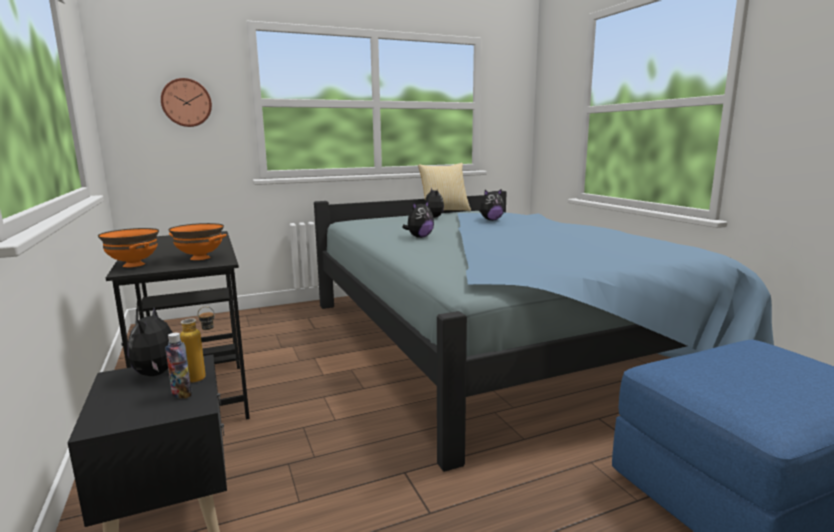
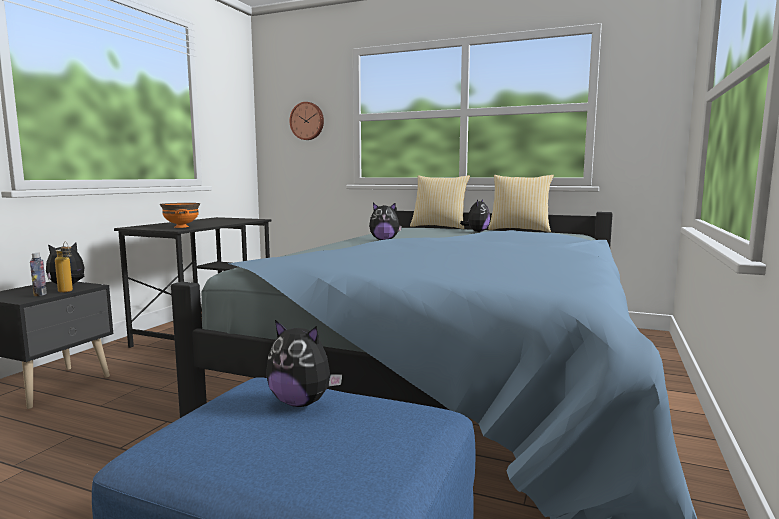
camera: 45 degrees right, 5 degrees down
orange bowl [98,228,159,267] -> none
plush toy [479,189,505,221] -> plush toy moved to [266,320,342,407]
none -> pillow [410,175,470,229]

